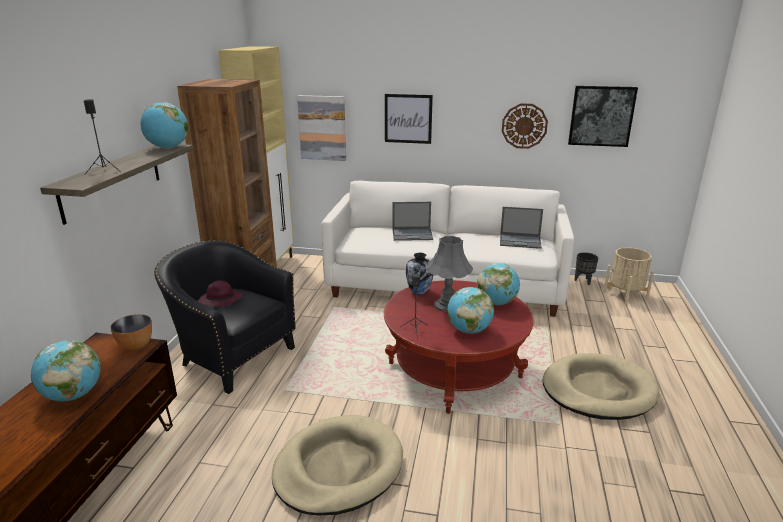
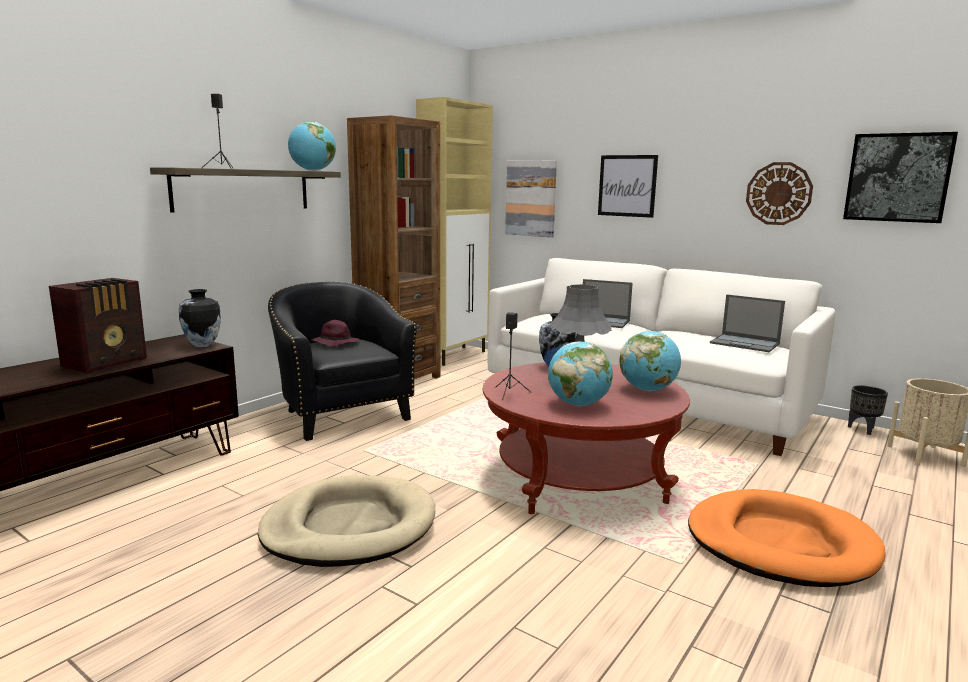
camera: 25 degrees right, 10 degrees down
globe [31,340,100,401] -> radio [49,278,147,374]
bowl [111,314,152,350] -> vase [179,289,221,348]
beige dog bed [543,353,660,420] -> orange dog bed [688,489,886,587]

